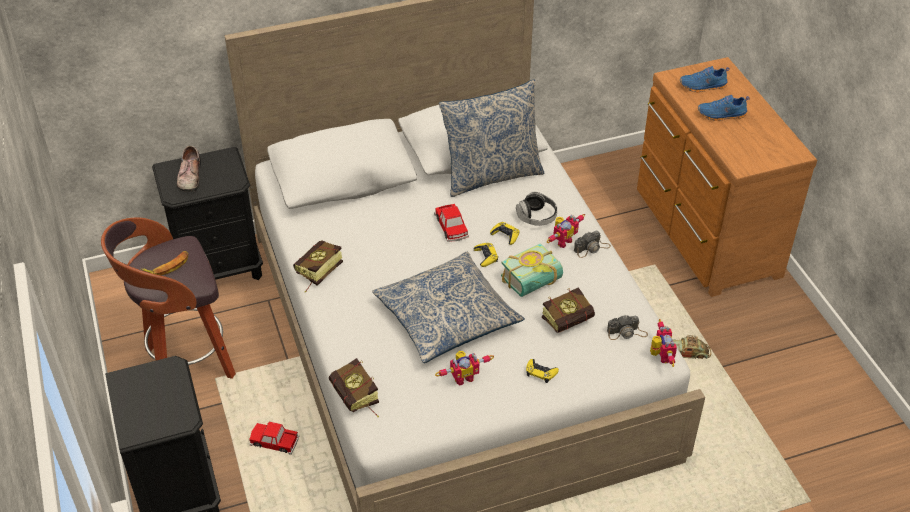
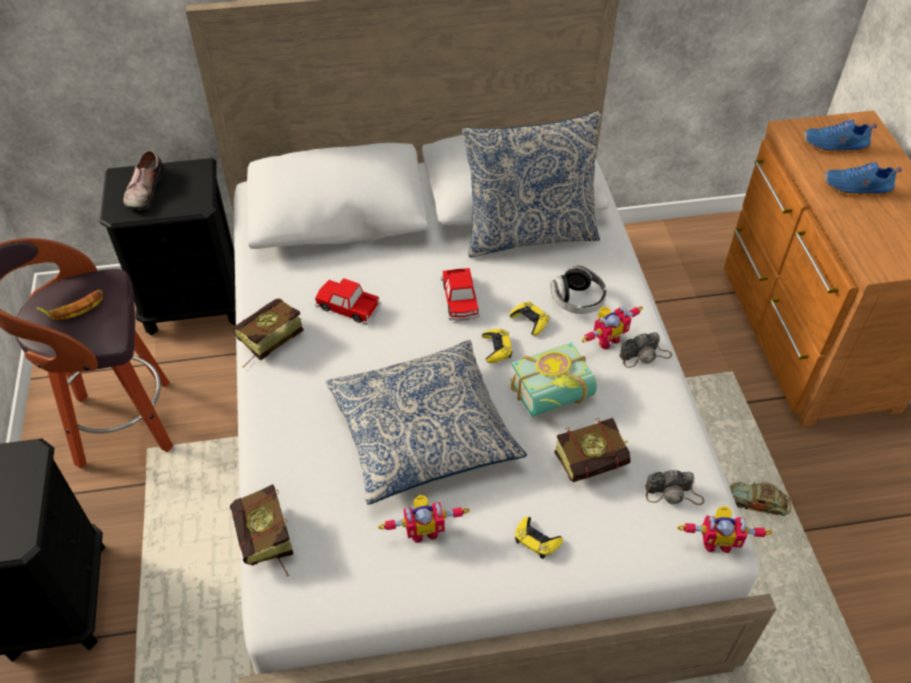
camera: 10 degrees right, 5 degrees up
toy car [249,422,299,455] -> toy car moved to [315,278,381,325]
toy robot [650,319,677,367] -> toy robot turned 90 degrees clockwise [677,506,772,553]

